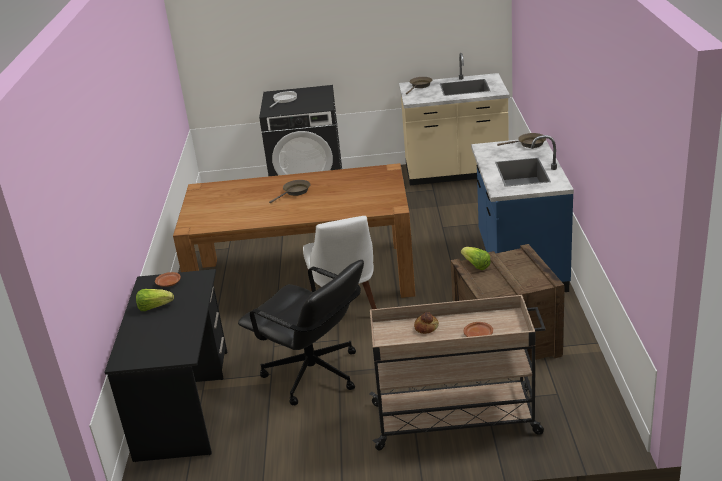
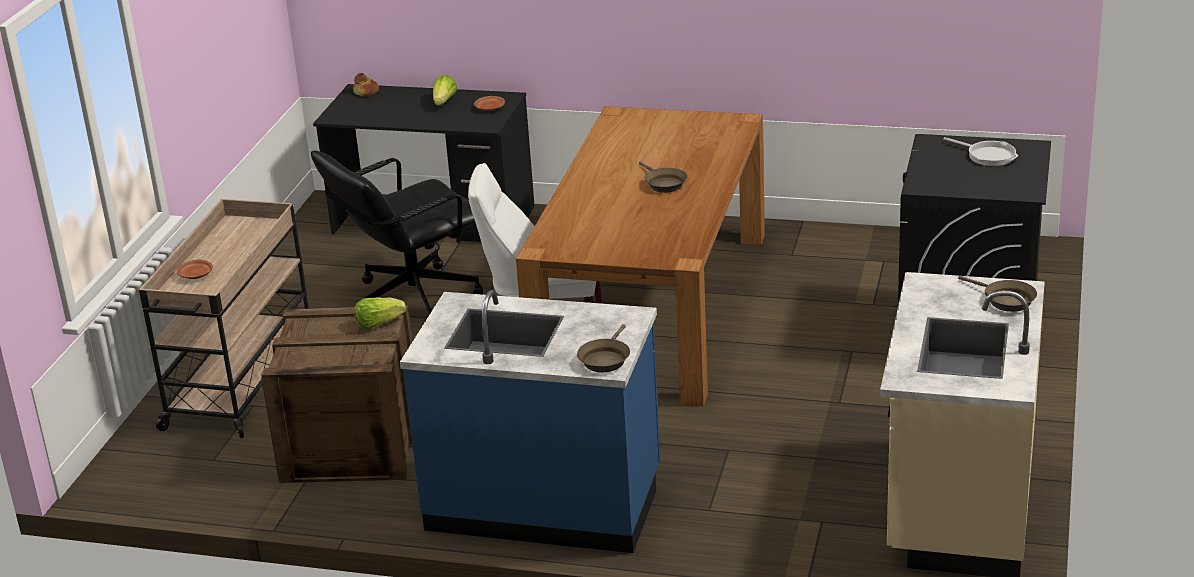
camera: 105 degrees right, 0 degrees up
bread [414,312,439,334] -> bread moved to [353,73,379,97]

